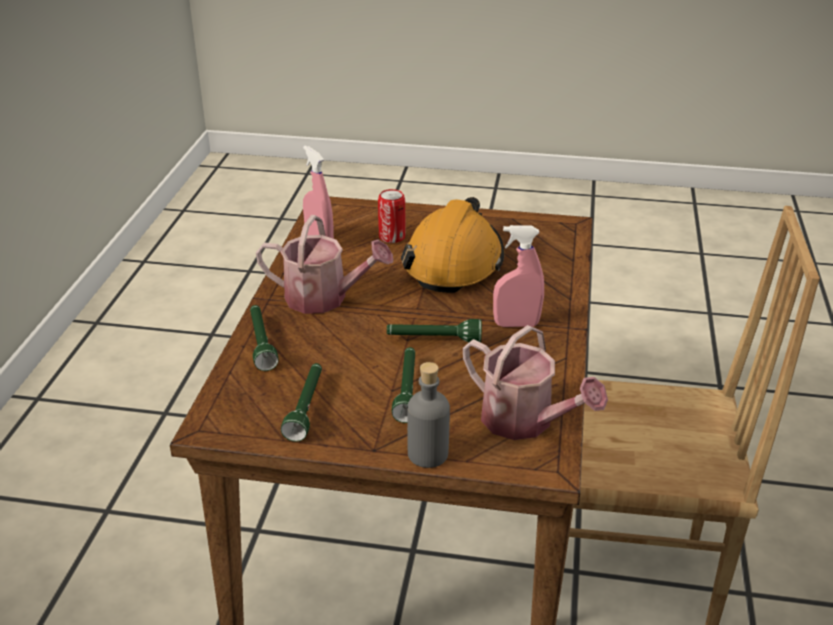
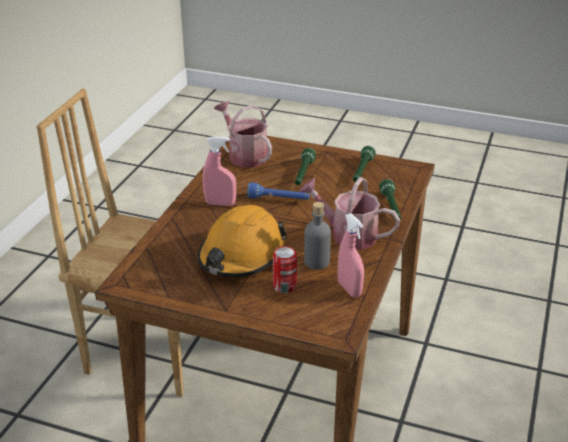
camera: 170 degrees left, 0 degrees up
green flashlight [387,319,482,343] -> blue flashlight [247,182,310,200]
grey bottle [407,362,450,468] -> grey bottle moved to [304,202,331,270]

